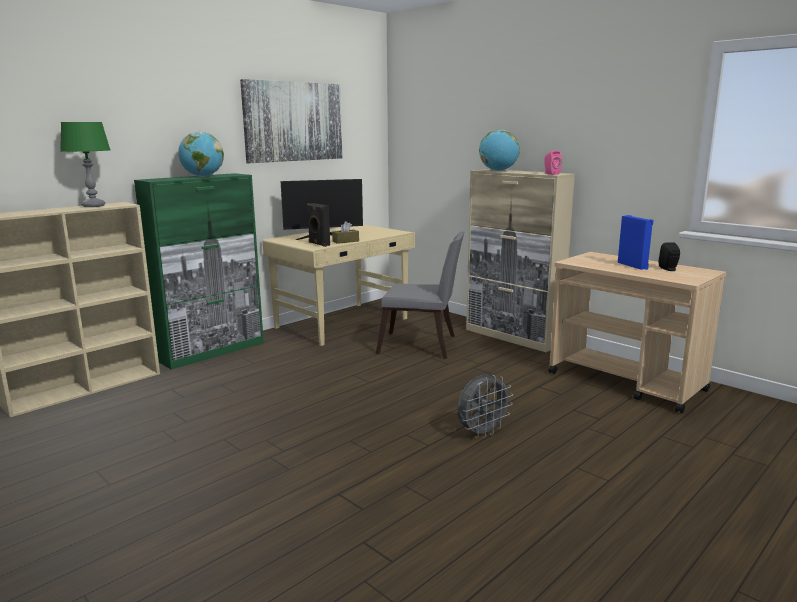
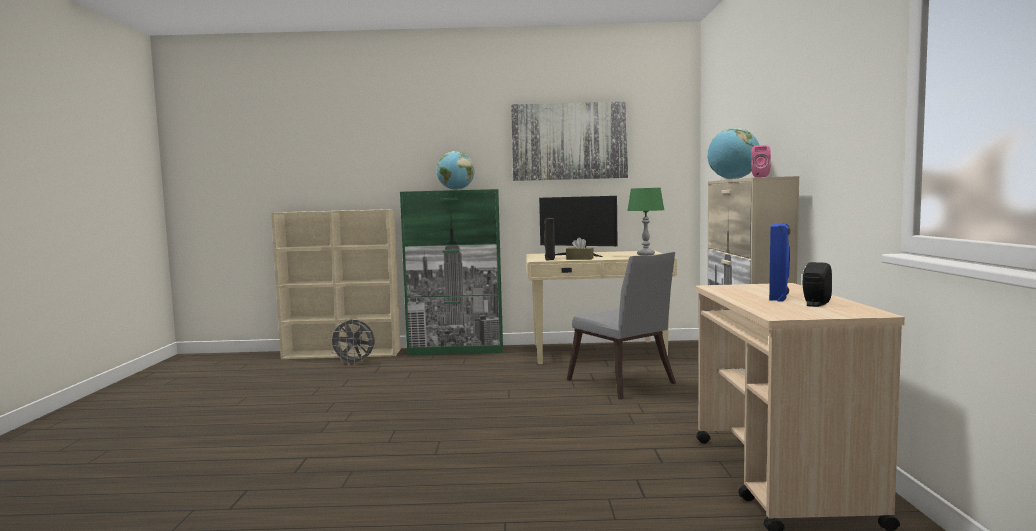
camera: 45 degrees right, 10 degrees down
green table lamp [60,122,110,207] -> green table lamp moved to [627,188,664,256]
grey fan [457,375,513,438] -> grey fan moved to [328,319,375,365]

